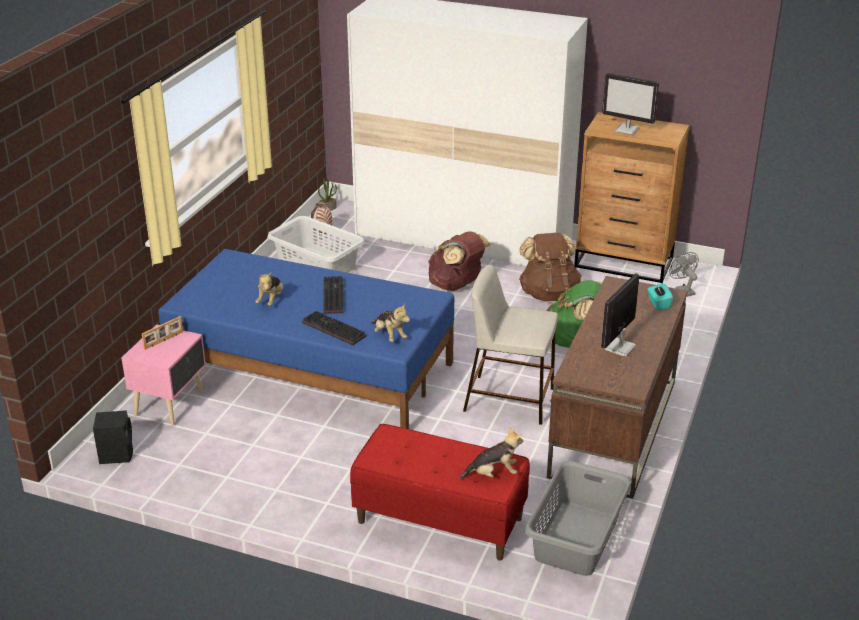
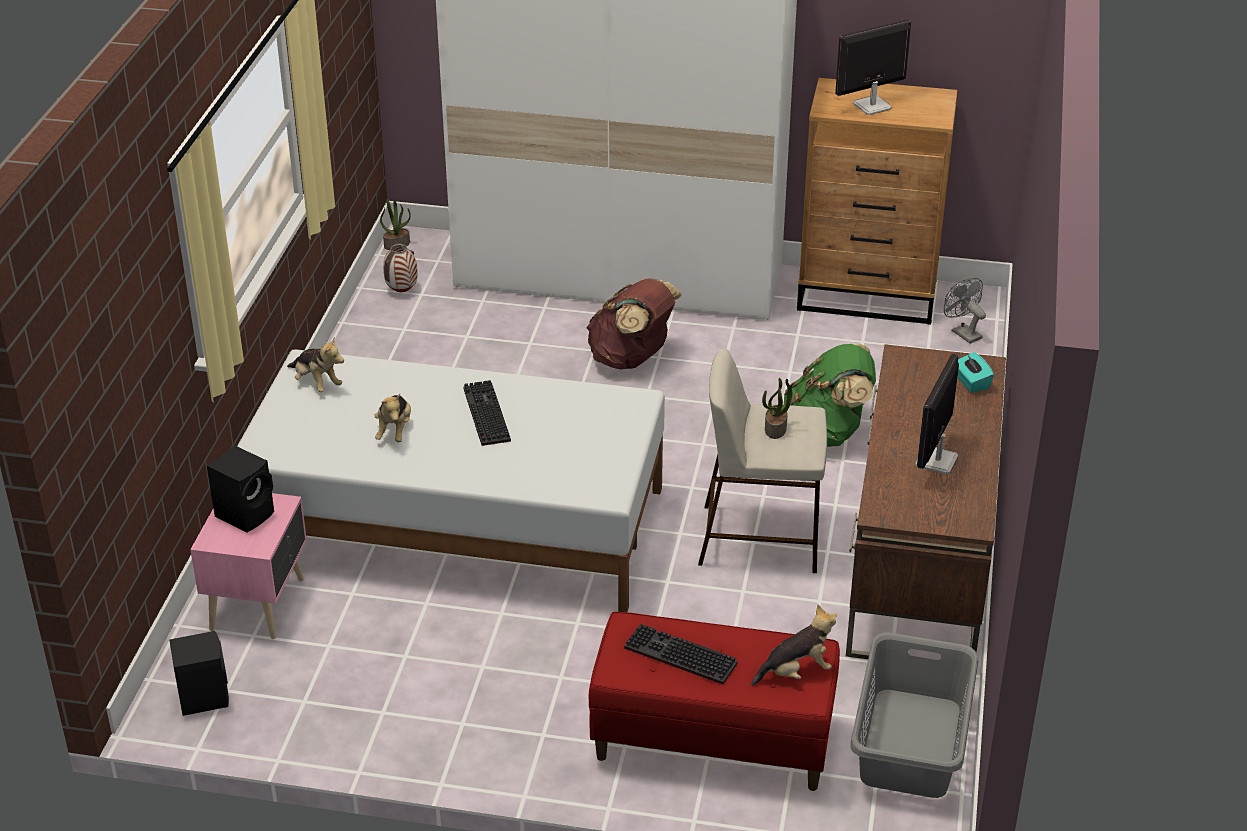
camera: 10 degrees left, 5 degrees up
picture frame [142,316,183,350] -> black speaker [207,446,274,533]
blue bed [158,249,454,429] -> white bed [237,349,665,612]
grey laundry basket [267,216,365,273] -> none
keyboard [302,311,366,345] -> keyboard moved to [624,624,738,684]
plush toy [371,303,410,342] -> plush toy moved to [287,337,344,392]
brown backpack [519,233,582,301] -> none
monitor [602,73,659,135] -> monitor turned 135 degrees clockwise [835,20,911,115]
none -> potted plant [762,378,796,439]

